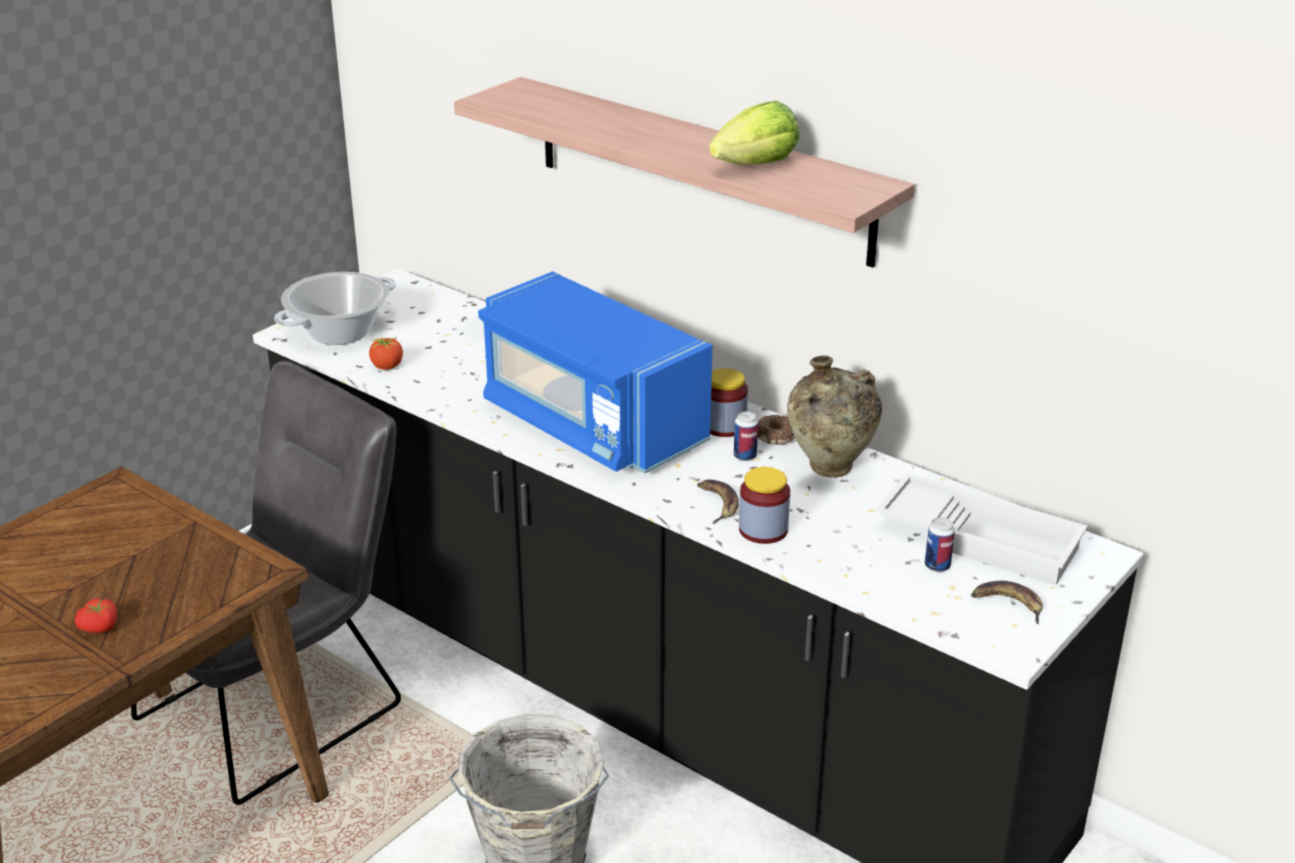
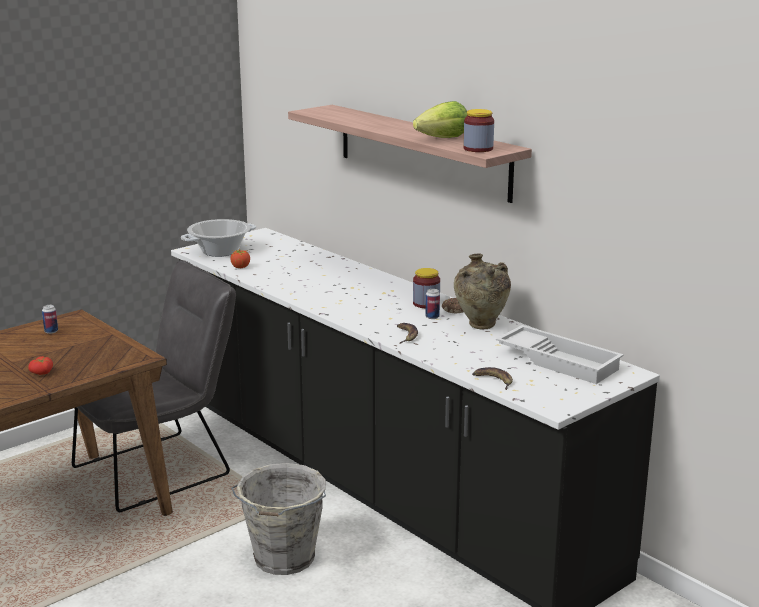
camera: 10 degrees right, 10 degrees down
blue microwave [478,272,712,474] -> none
jar [739,467,790,544] -> jar moved to [463,109,494,152]
can [925,517,955,572] -> can moved to [42,305,58,334]
banana [971,581,1043,624] -> banana moved to [472,367,513,390]

